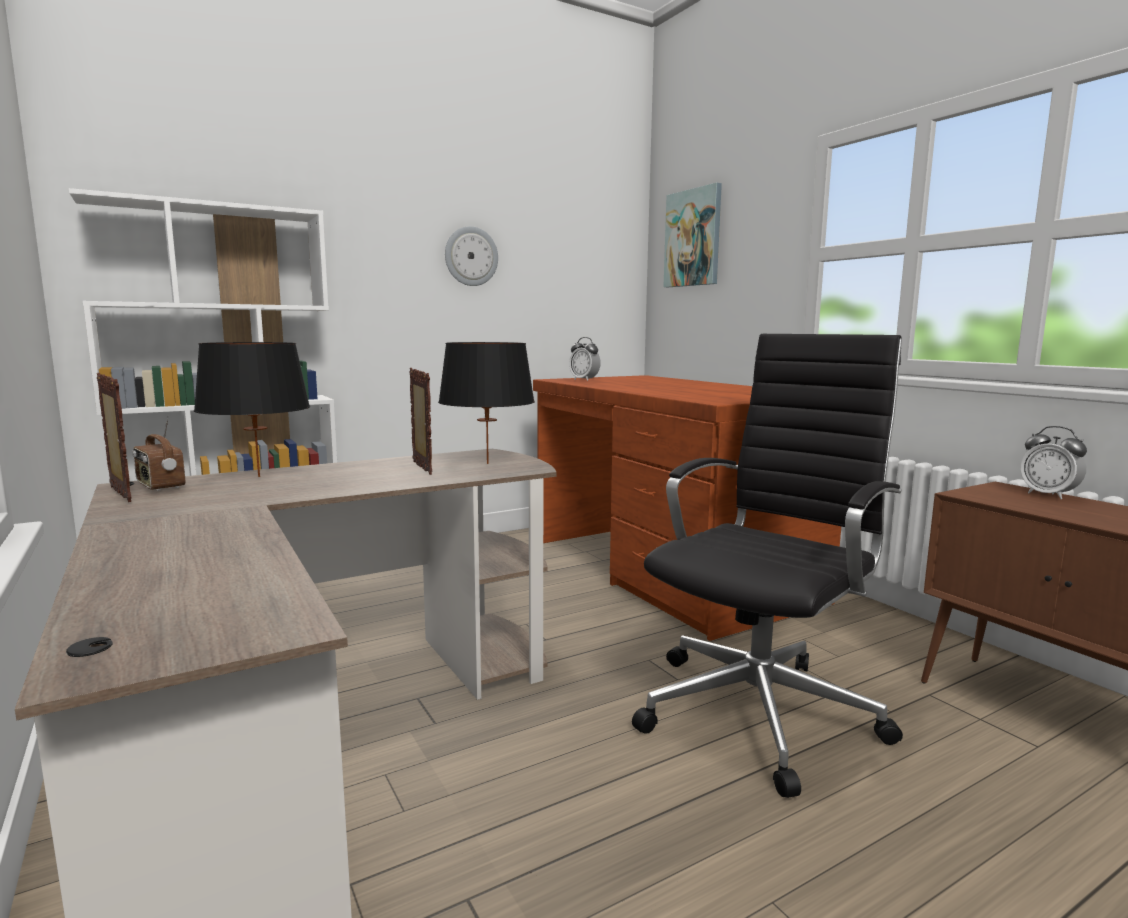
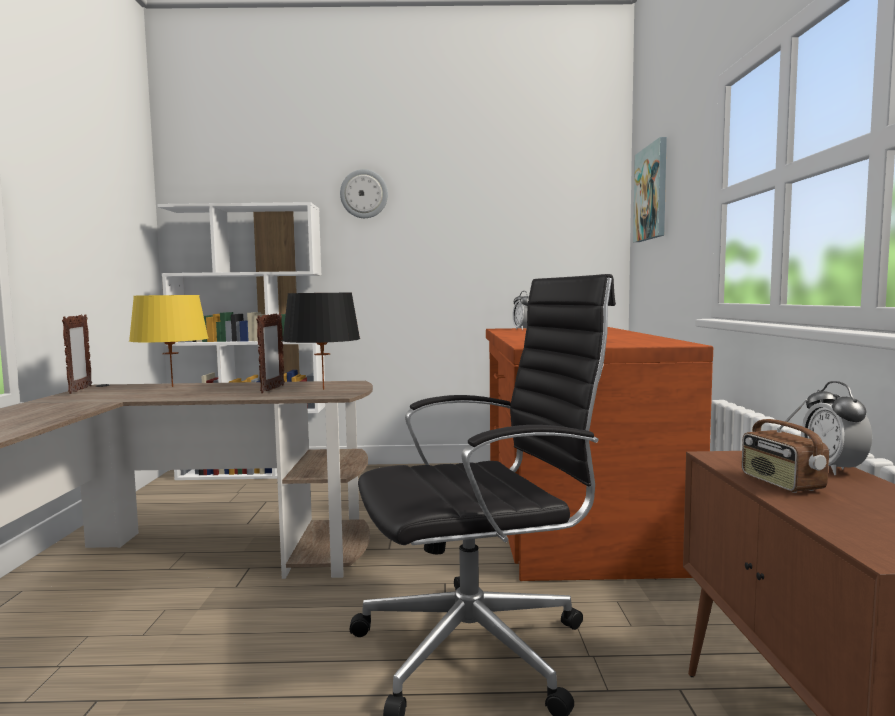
camera: 30 degrees right, 5 degrees down
radio [132,416,185,491] -> radio moved to [742,399,829,493]
black table lamp [194,342,310,477] -> yellow table lamp [129,295,208,387]
wall clock [445,226,498,286] -> wall clock moved to [340,169,388,218]

